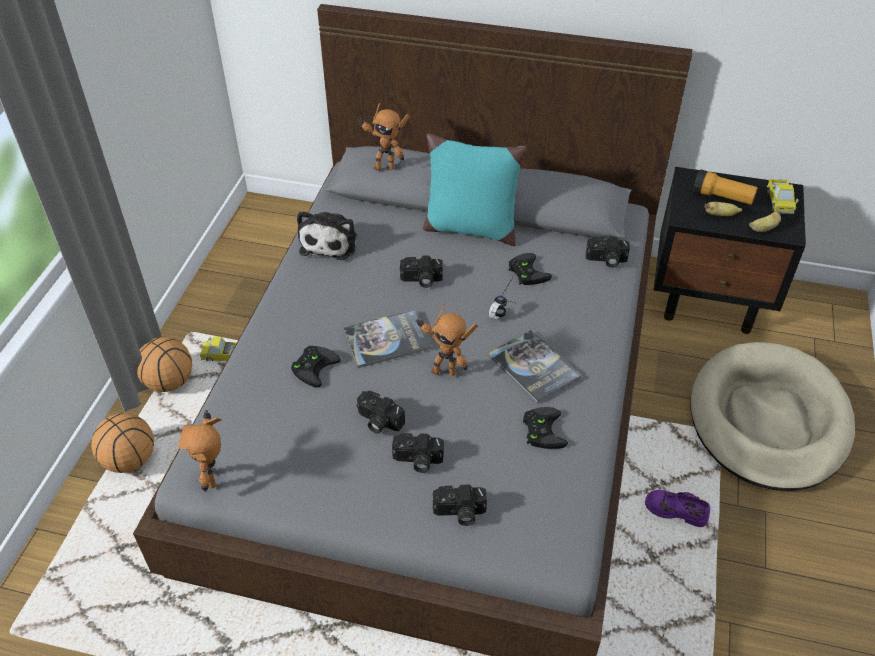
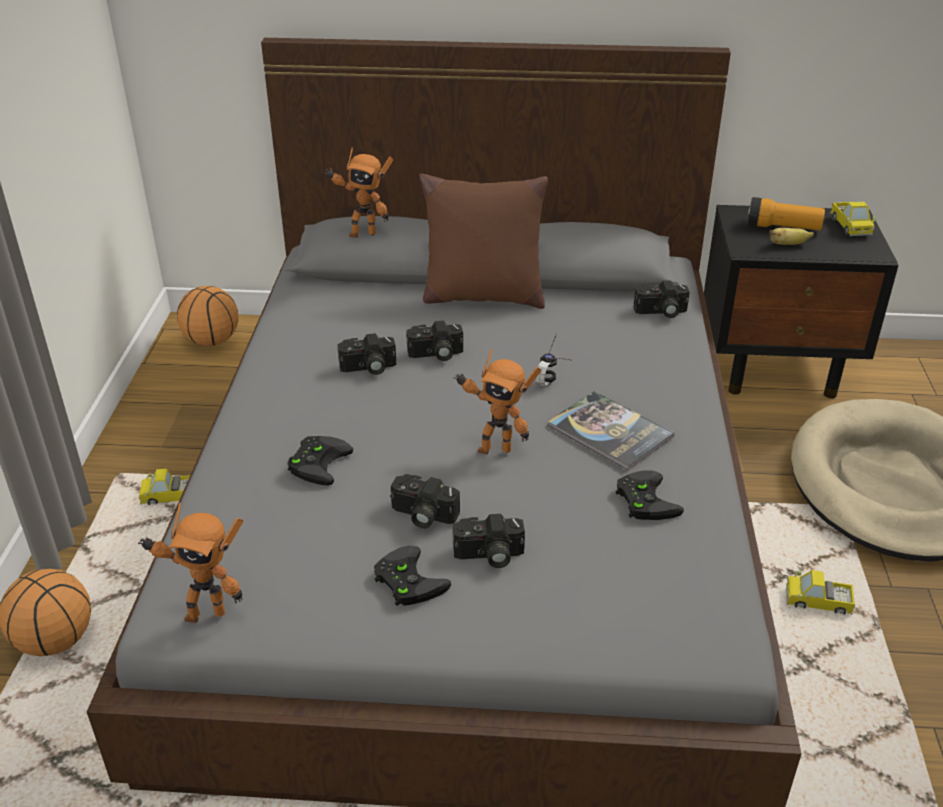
camera: 10 degrees left, 10 degrees down
basketball [137,337,192,392] -> basketball moved to [177,286,238,346]
toy robot [178,410,222,492] -> toy robot turned 75 degrees counterclockwise [138,503,243,623]
plush toy [297,211,357,260] -> none
book [343,309,431,368] -> none
turquoise pillow [423,133,526,246] -> brown pillow [419,174,548,309]
camera [433,485,487,526] -> camera moved to [337,333,396,375]
black game controller [508,253,552,285] -> black game controller moved to [374,546,451,606]
purple shoe [645,490,710,527] -> toy truck [786,570,855,615]
banana [749,210,782,232] -> none

